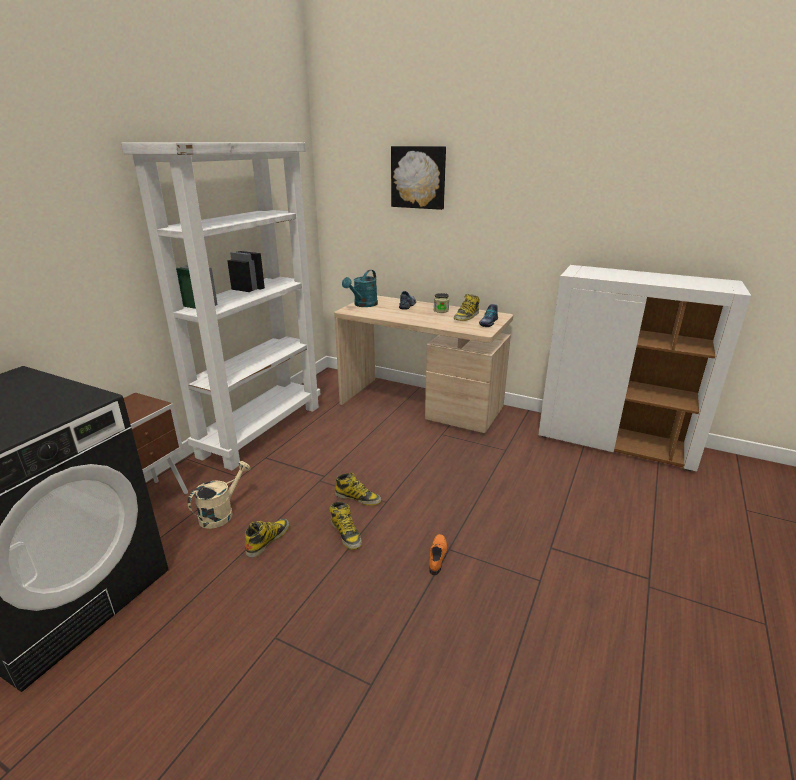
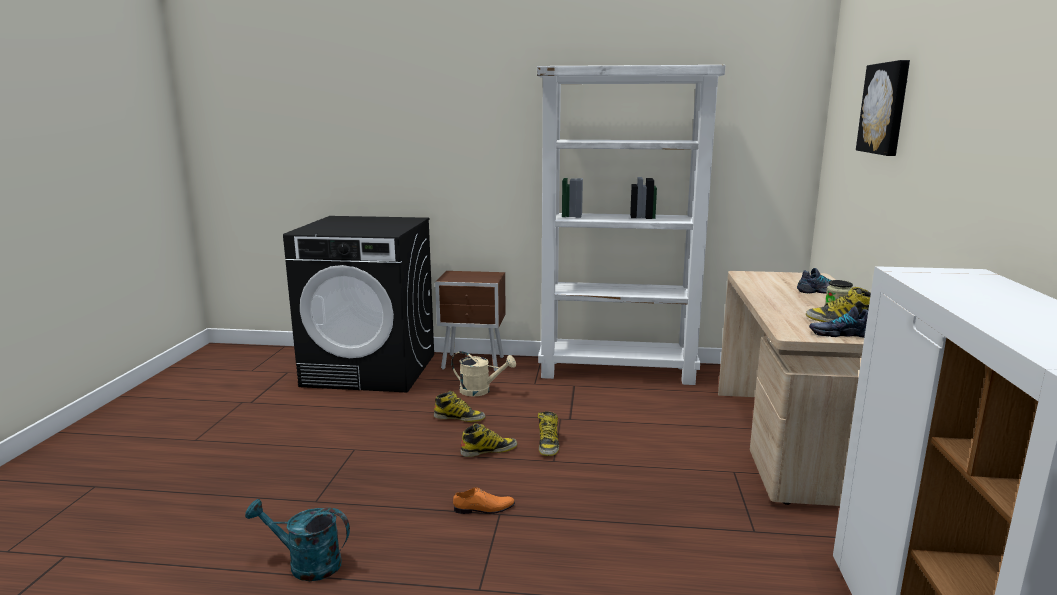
camera: 70 degrees right, 10 degrees down
boot [329,502,362,550] -> boot turned 150 degrees counterclockwise [461,423,518,457]
turquoise watering can [342,270,378,307] -> turquoise watering can moved to [245,499,350,581]

